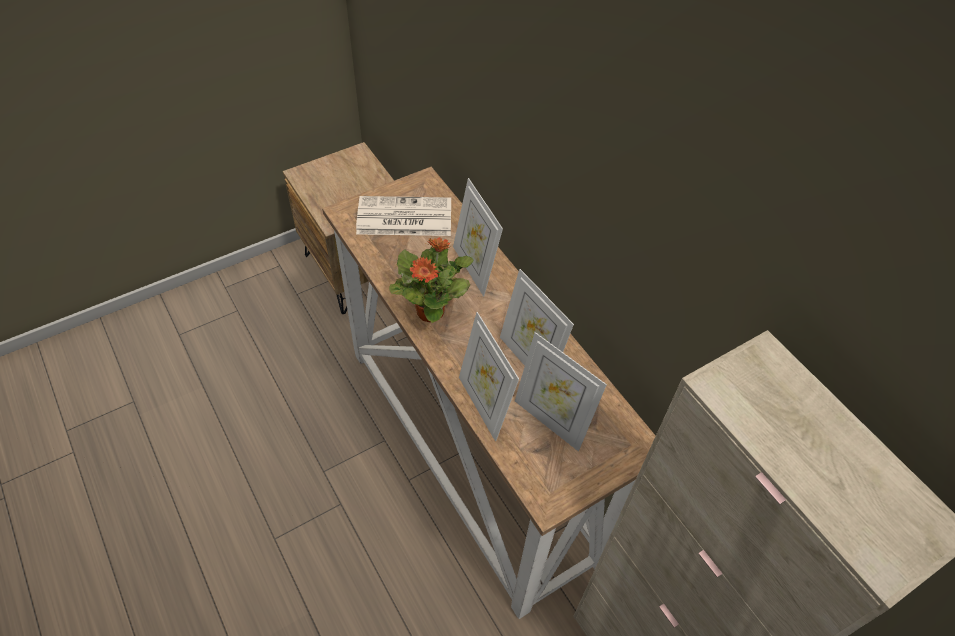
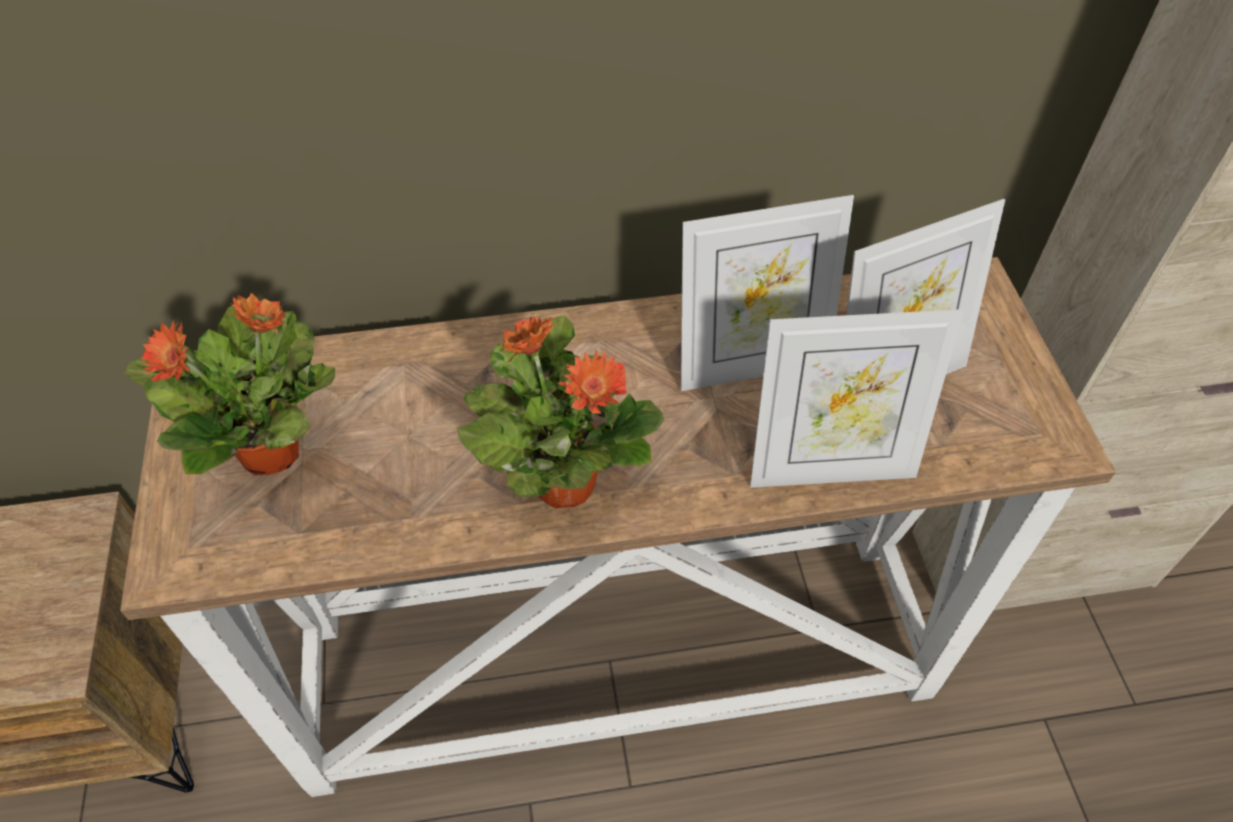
camera: 65 degrees left, 0 degrees up
newspaper [356,196,451,236] -> potted plant [124,293,335,475]
picture frame [453,178,503,297] -> none

